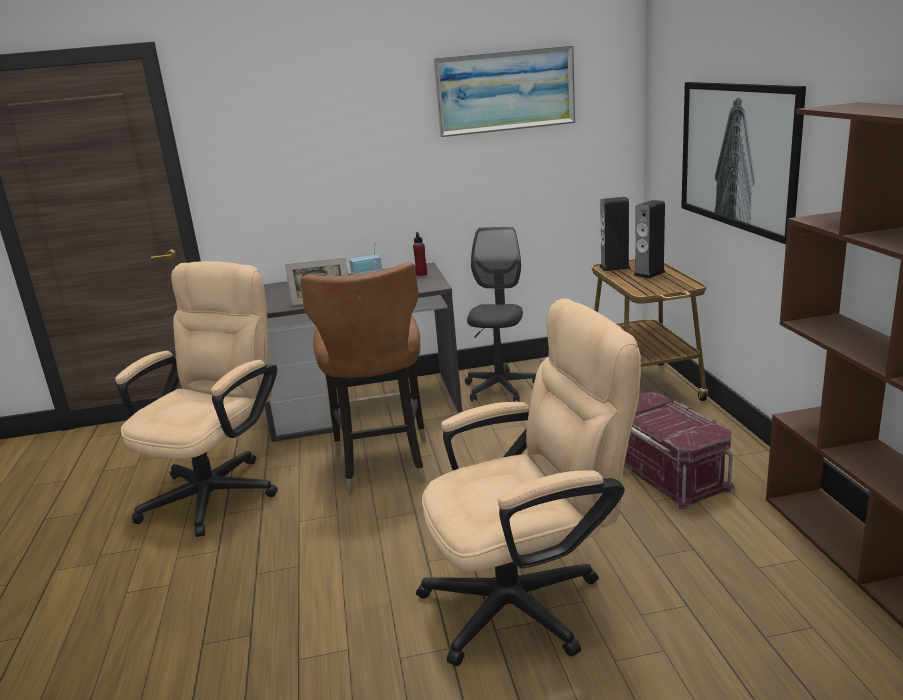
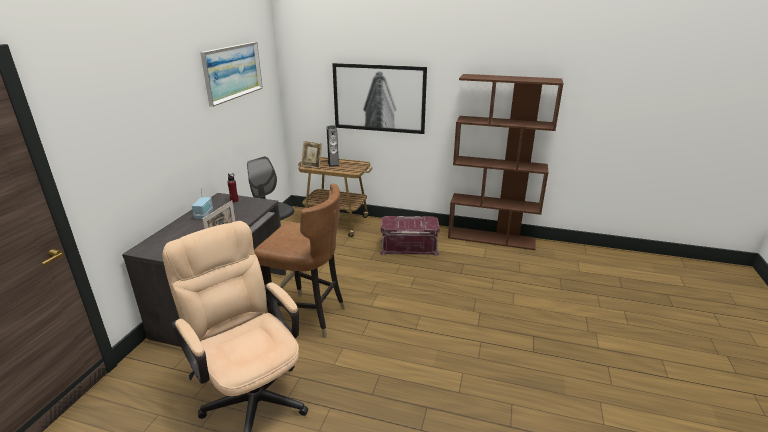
camera: 65 degrees left, 5 degrees up
beige office chair [416,299,641,666] -> none
speaker [599,197,631,271] -> picture frame [301,141,322,168]

